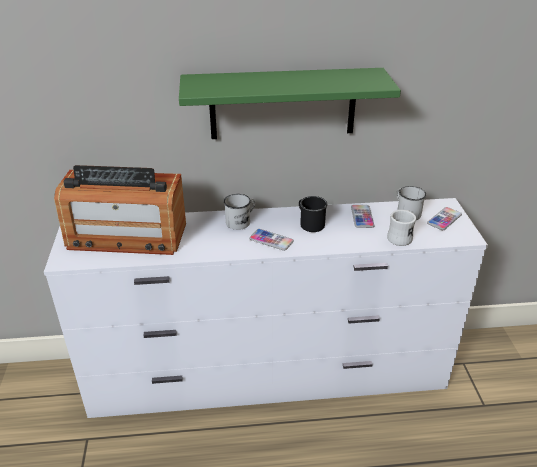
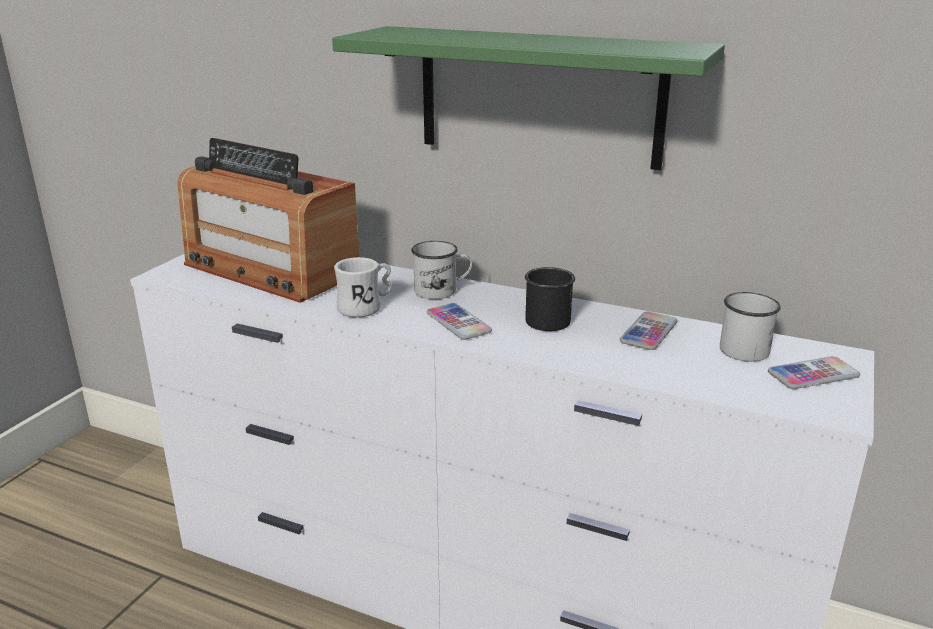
camera: 30 degrees right, 10 degrees down
white mug [387,210,416,246] -> white mug moved to [334,257,392,318]

